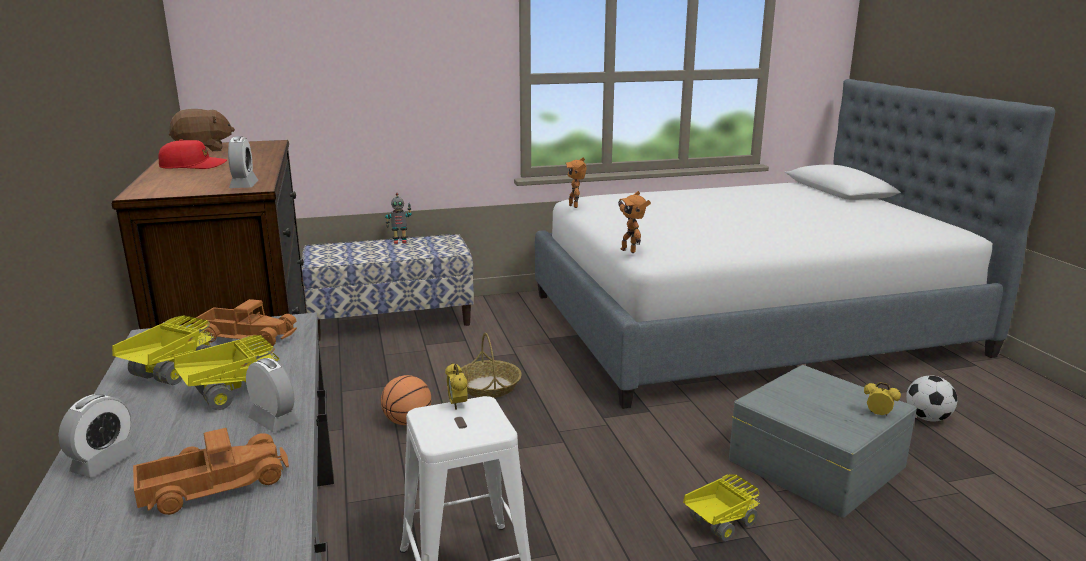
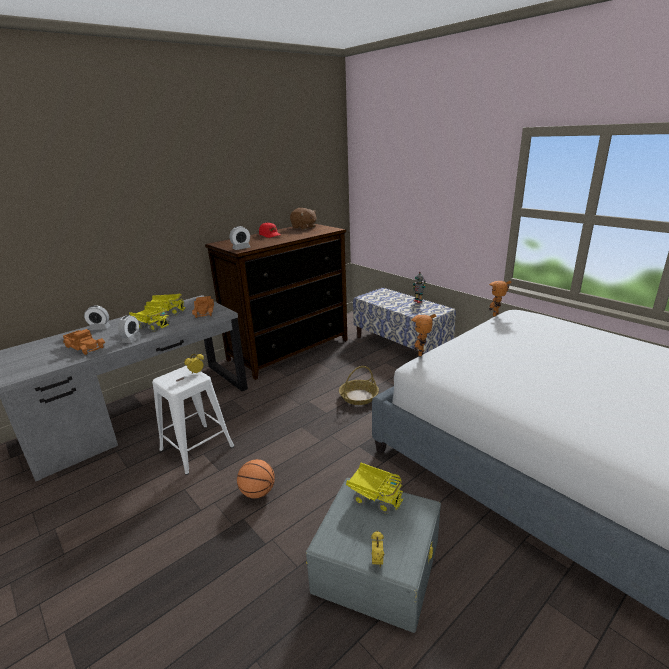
camera: 65 degrees right, 5 degrees up
basketball [381,375,431,425] -> basketball moved to [237,459,275,499]
toy truck [683,474,760,541] -> toy truck moved to [346,463,403,514]
football [906,375,957,422] -> none

